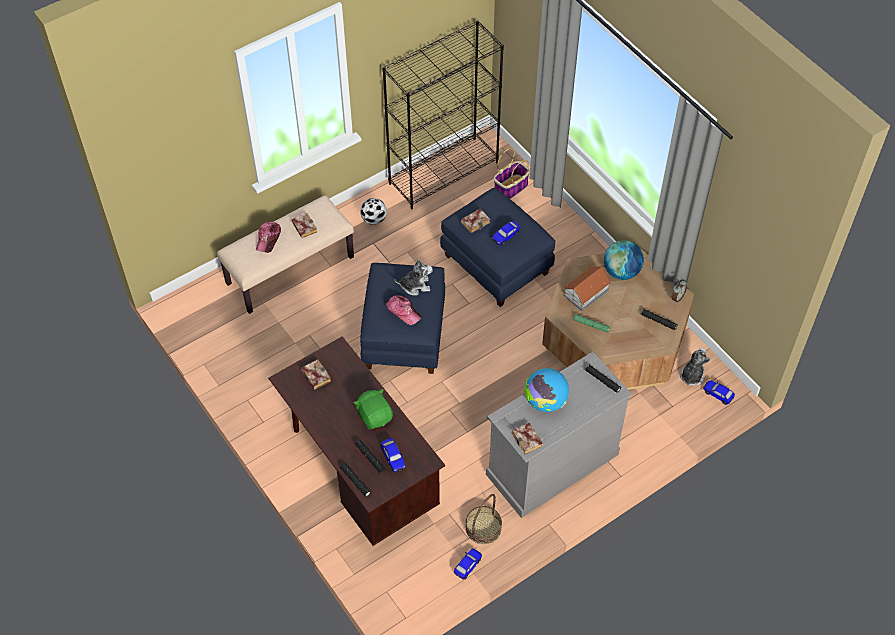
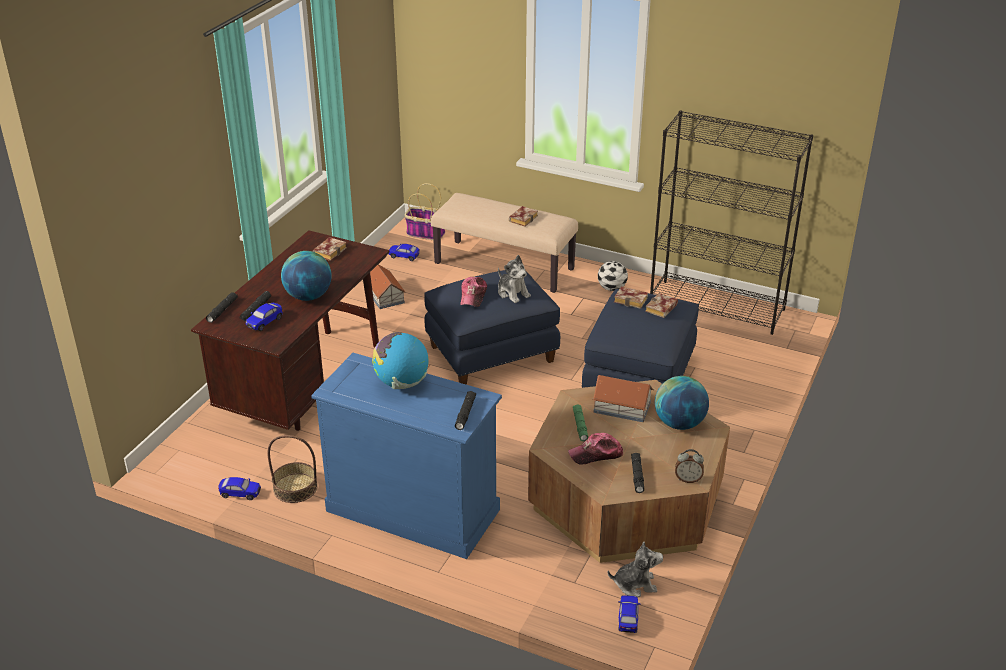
camera: 60 degrees right, 20 degrees down
cap [256,222,281,253] -> cap moved to [568,433,623,464]
green plush toy [354,389,393,430] -> globe [281,251,332,301]
grey dresser [486,352,632,518] -> blue dresser [311,353,502,559]
toy car [492,221,520,245] -> toy car moved to [388,244,419,261]
basket [494,148,530,199] -> basket moved to [405,183,445,240]
book [512,422,543,455] -> book moved to [645,293,678,318]
none -> toy house [370,264,405,309]

